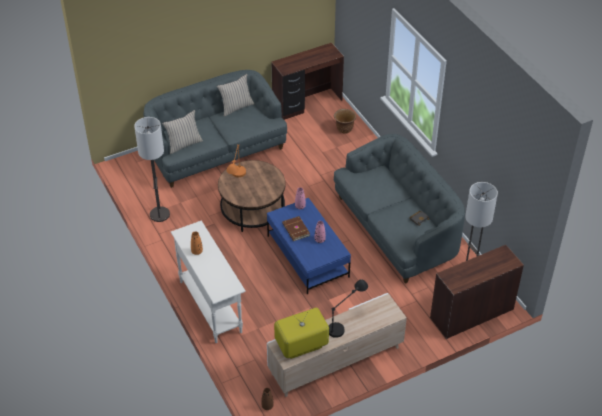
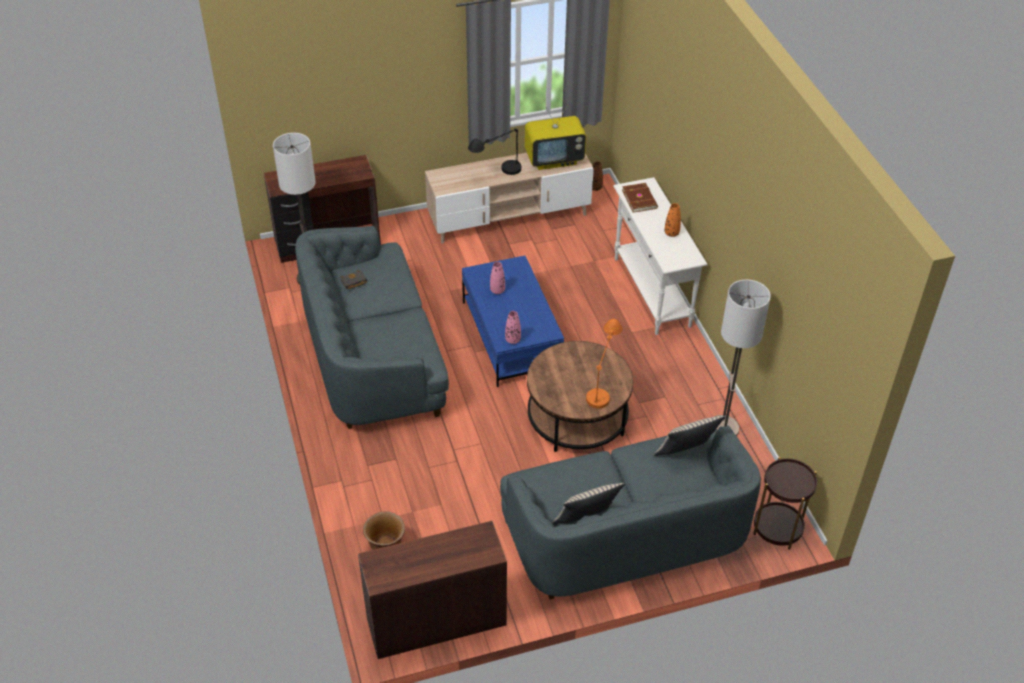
camera: 170 degrees left, 0 degrees up
brown book [282,216,310,241] -> brown book moved to [622,183,658,213]
none -> brown side table [753,457,817,549]

